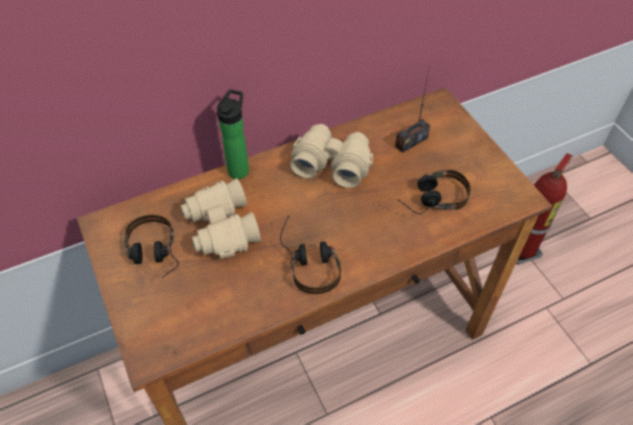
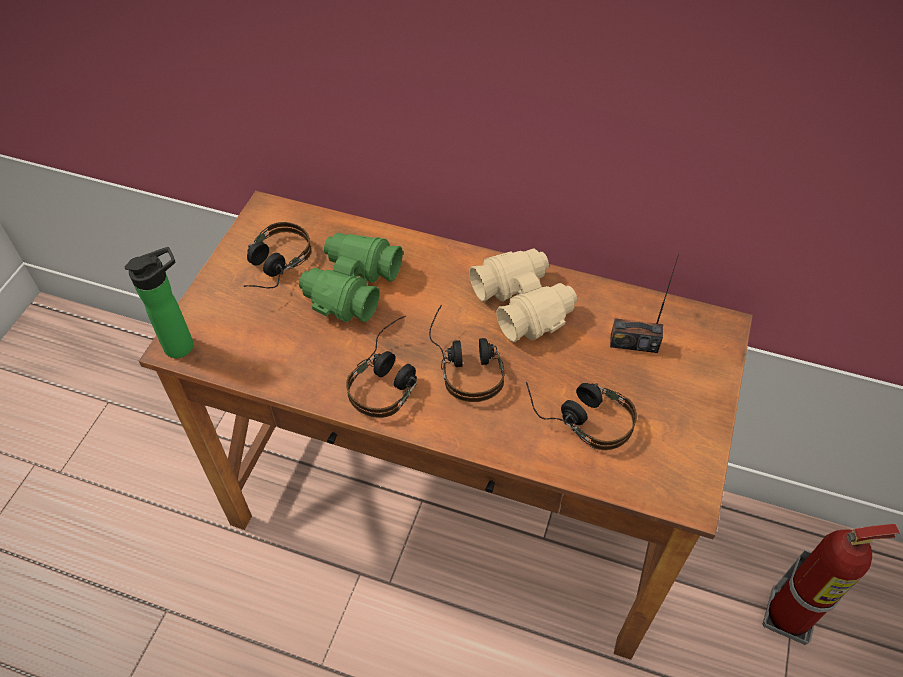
camera: 45 degrees right, 0 degrees up
beige binoculars [181,178,261,258] -> green binoculars [299,233,403,322]
bottle [217,89,249,179] -> bottle moved to [125,247,193,358]
none -> headphones [429,305,505,402]

